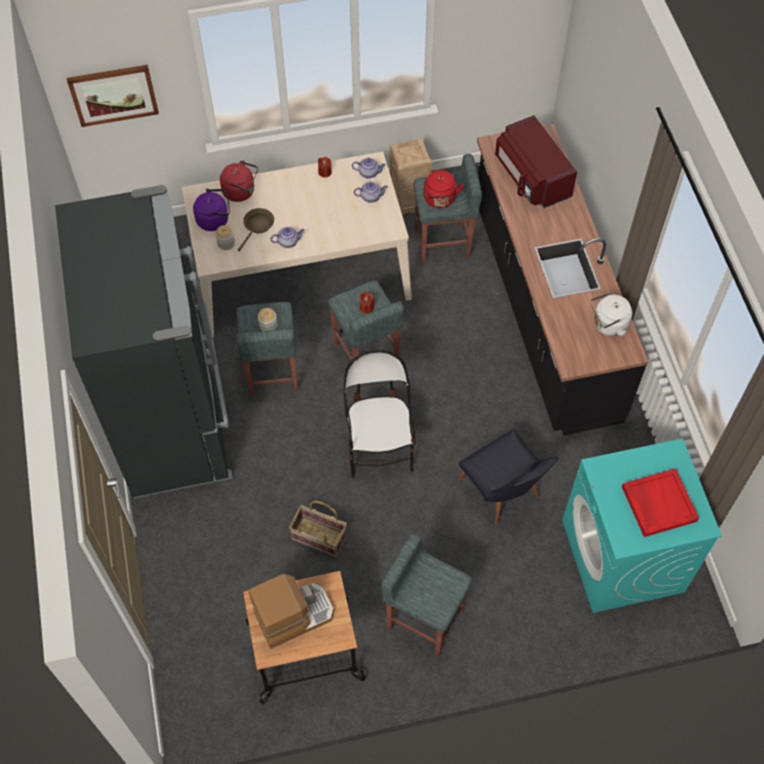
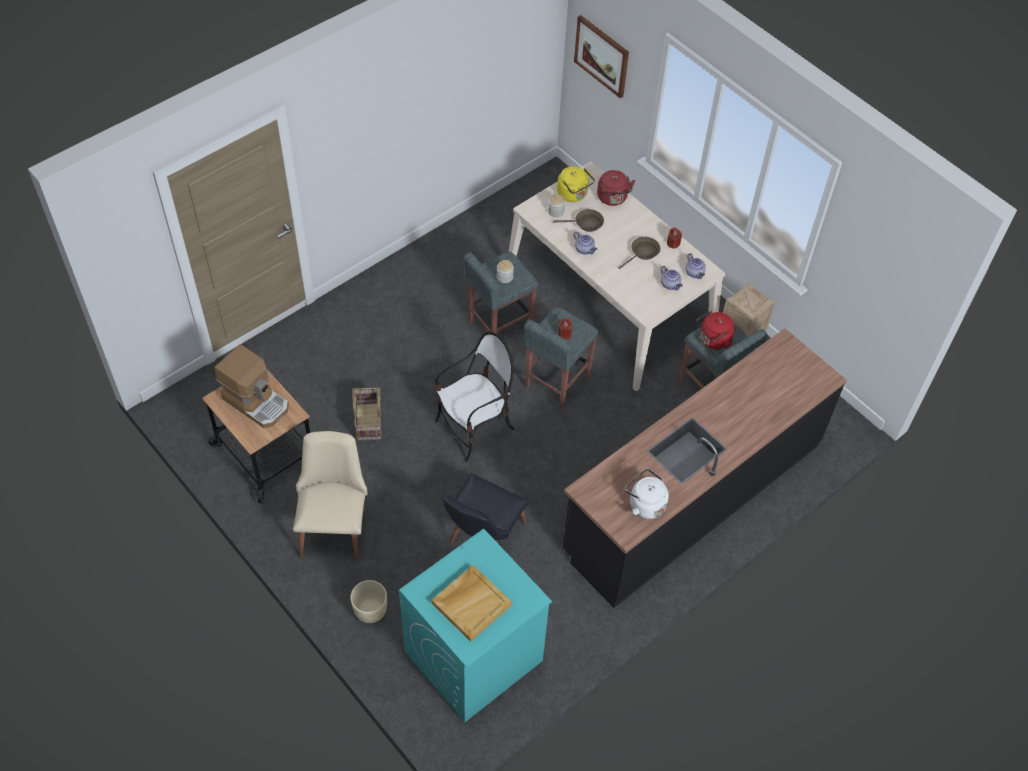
camera: 60 degrees right, 5 degrees down
black fridge [55,185,233,498] -> none
purple kettle [193,188,230,231] -> yellow kettle [557,167,595,202]
grey stool [381,533,472,656] -> beige chair [293,431,368,561]
red microwave [495,115,577,208] -> none
red tray [622,468,699,537] -> beige tray [432,565,512,642]
none -> beige planter [350,580,387,623]
none -> brown frying pan [618,237,660,269]

